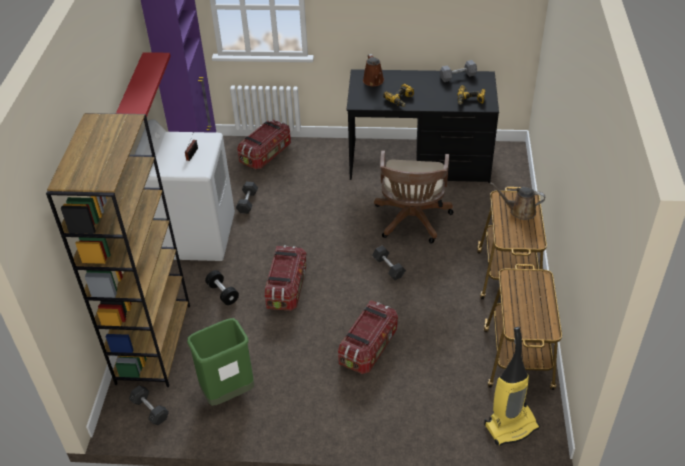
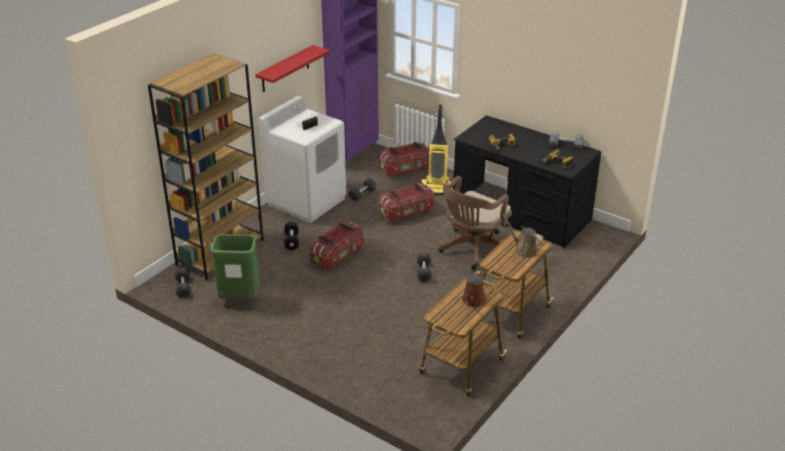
camera: 30 degrees right, 10 degrees down
storage box [338,301,398,374] -> storage box moved to [379,182,434,222]
brown watering can [363,54,384,86] -> brown watering can moved to [462,271,486,307]
vacuum cleaner [484,327,540,446] -> vacuum cleaner moved to [422,105,453,194]

